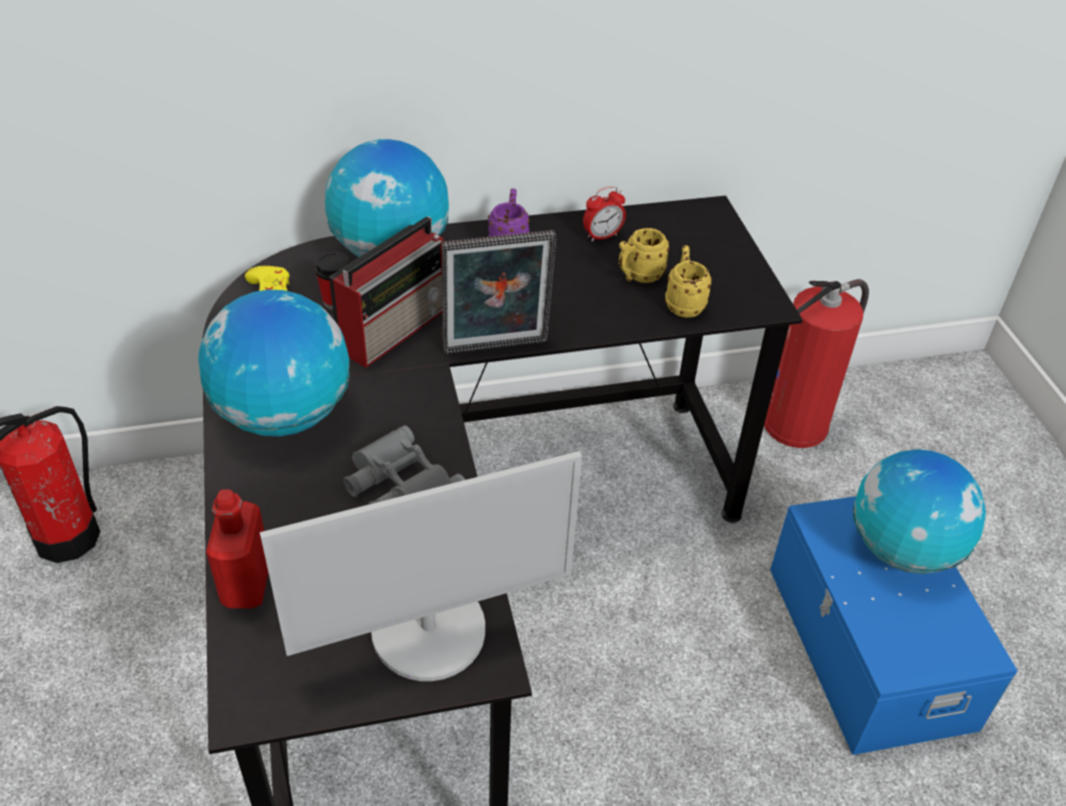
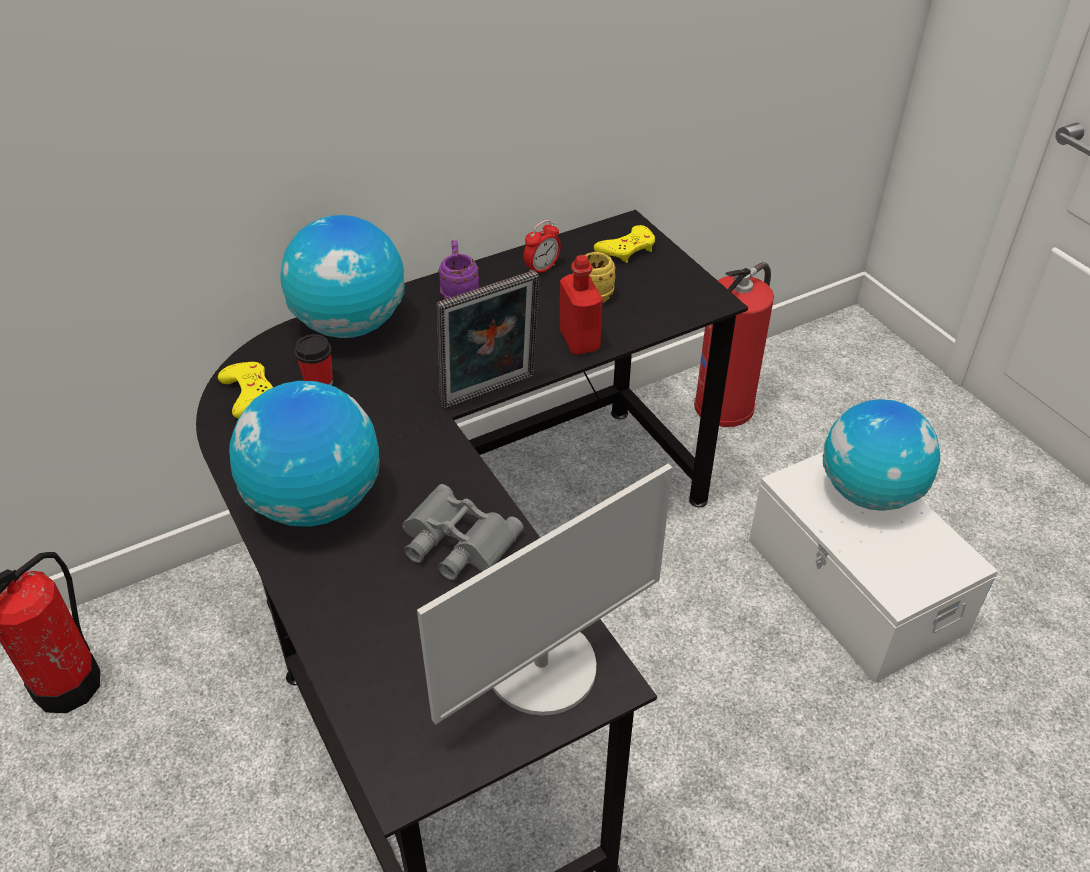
camera: 15 degrees left, 0 degrees up
red bottle [206,489,268,608] -> red bottle moved to [560,255,603,355]
radio [329,216,444,368] -> none
yellow mug [665,245,712,318] -> none
blue storage box [770,496,1018,755] -> white storage box [749,452,998,683]
none -> yellow game controller [594,225,655,263]

